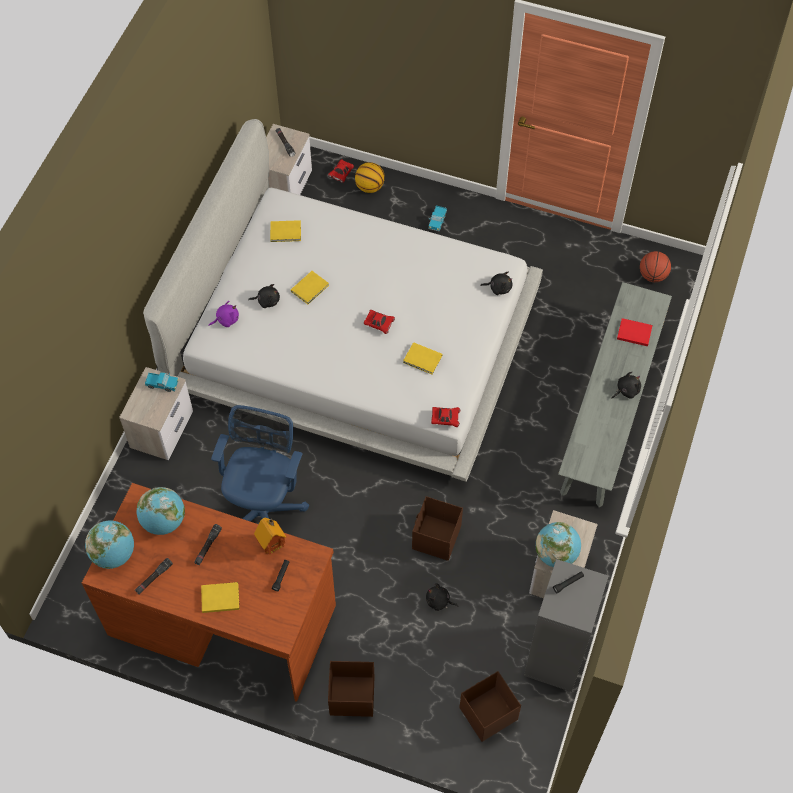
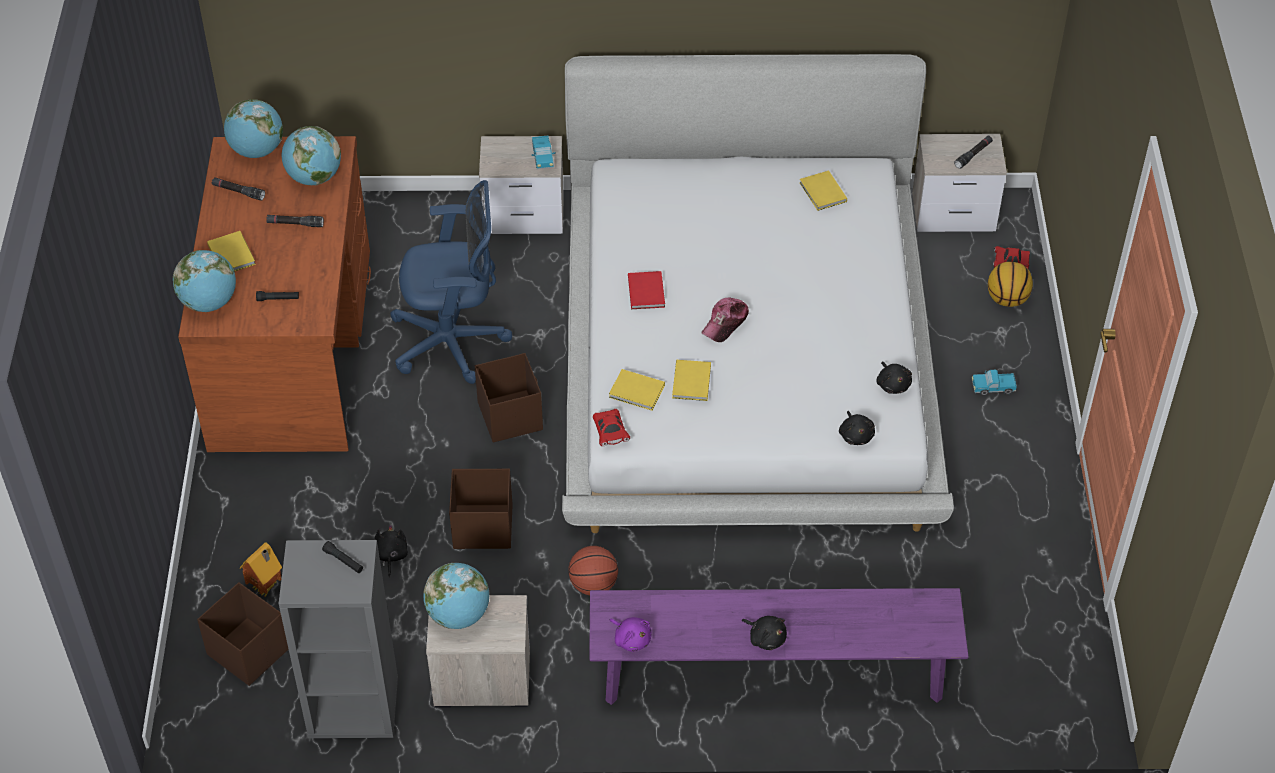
camera: 70 degrees right, 10 degrees down
purple plush toy [208,301,239,327] -> purple plush toy moved to [609,617,652,652]
black plush toy [248,284,280,308] -> black plush toy moved to [876,361,912,394]
toy house [254,518,286,555] -> toy house moved to [240,542,282,598]
yellow book [291,271,329,304] -> yellow book moved to [609,369,665,411]
brown storage box [328,661,374,717] -> brown storage box moved to [475,353,543,443]
red toy car [364,310,395,334] -> cap [701,297,749,342]
grey bench [558,282,672,507] -> purple bench [589,588,969,705]
red book [617,318,653,346] -> red book moved to [628,271,665,309]
basketball [640,251,671,282] -> basketball moved to [568,546,618,595]
none -> globe [173,250,236,312]

